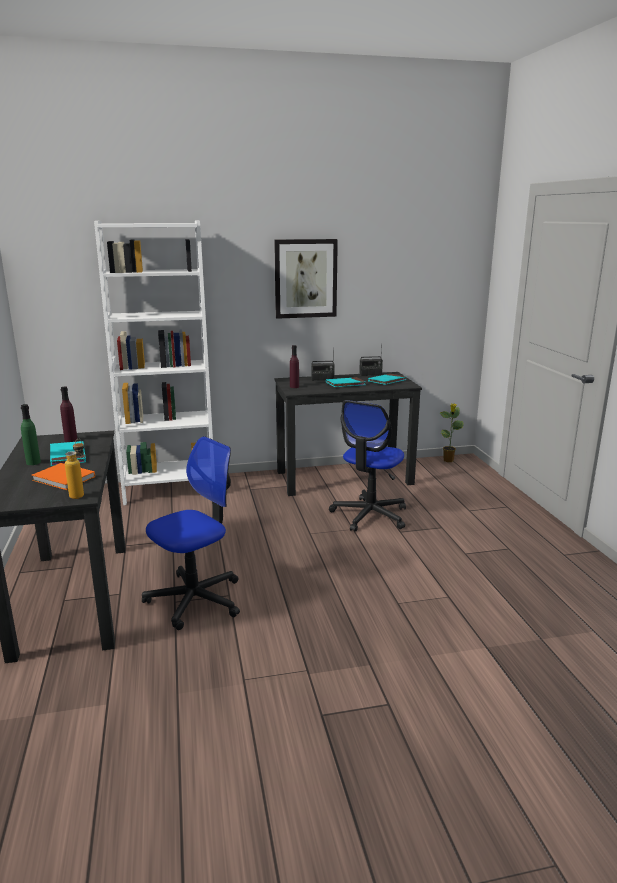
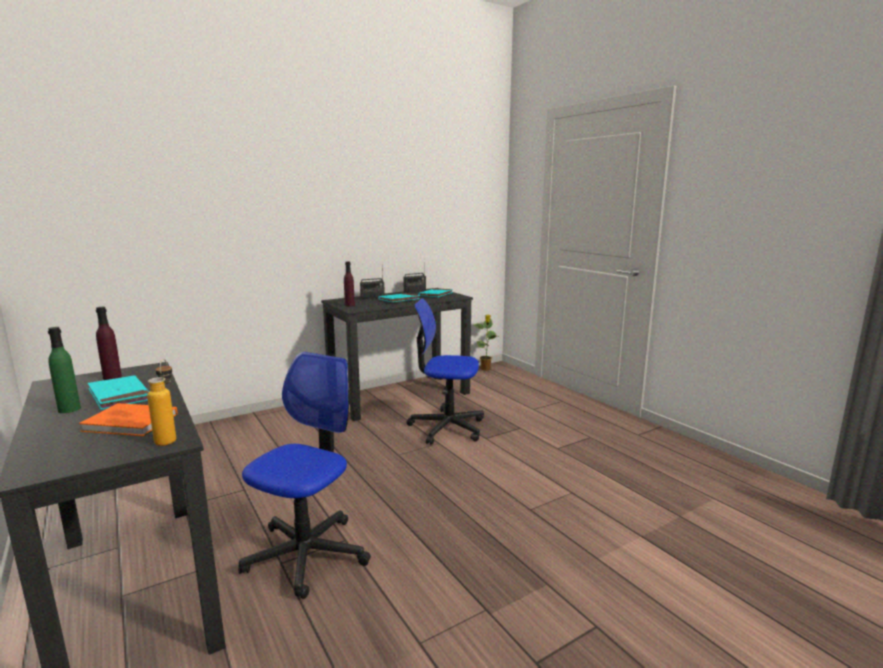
camera: 20 degrees left, 5 degrees down
white bookcase [94,221,213,505] -> none
picture [274,239,338,319] -> none
office chair [329,400,406,532] -> office chair turned 90 degrees clockwise [407,298,484,445]

